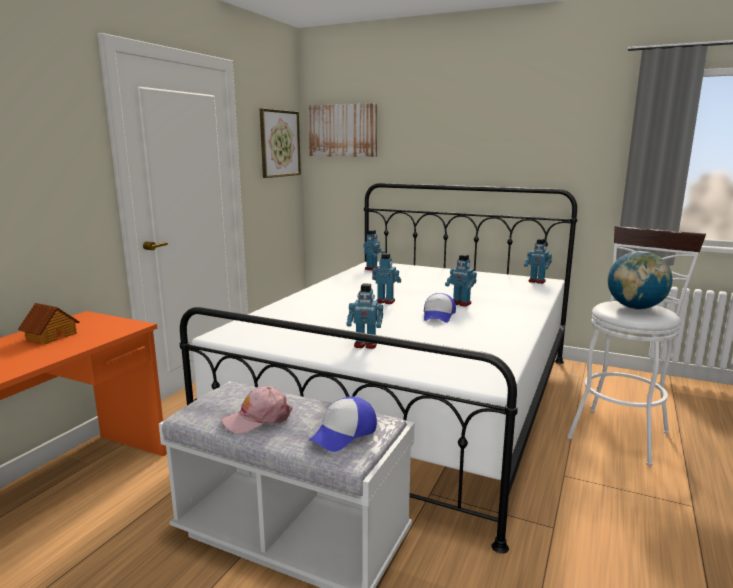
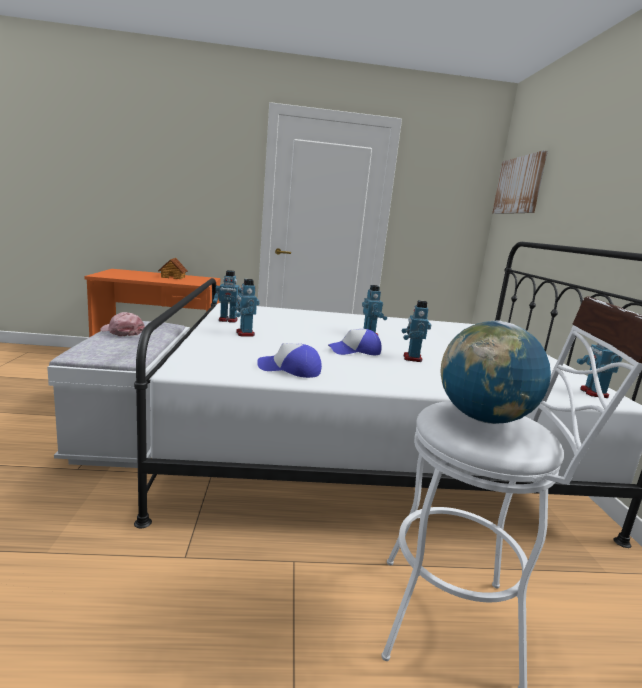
camera: 60 degrees right, 0 degrees up
picture [260,108,301,178] -> none
cap [308,396,377,452] -> cap moved to [257,343,322,378]
toy robot [364,230,385,270] -> toy robot moved to [213,270,242,323]

